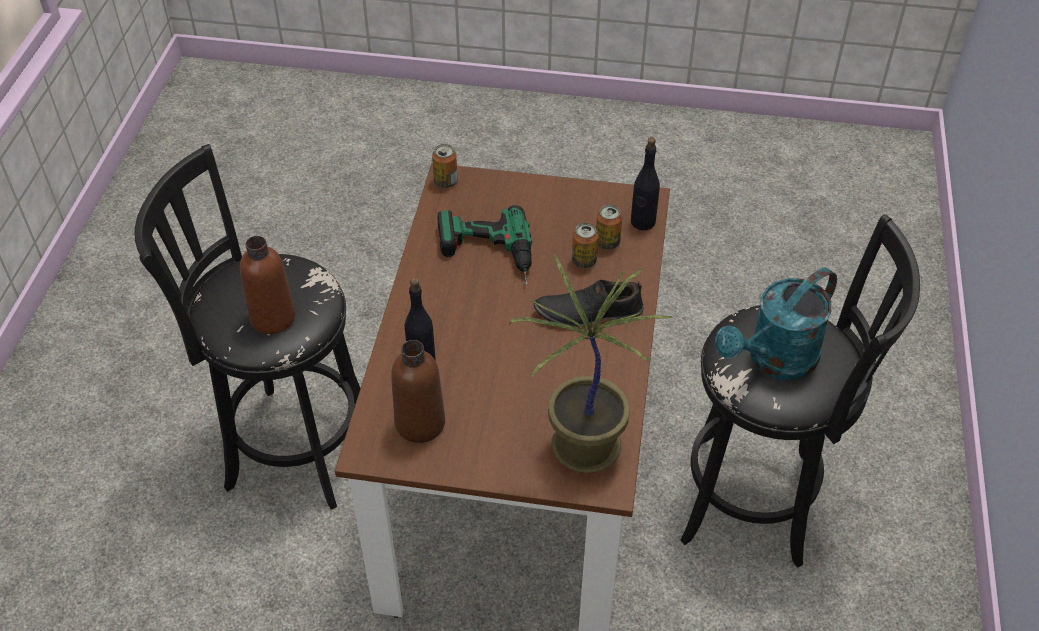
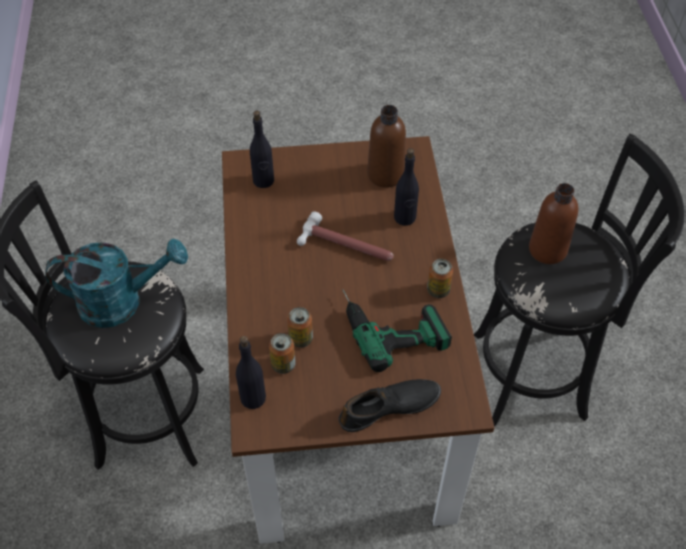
camera: 165 degrees right, 5 degrees up
can [432,144,458,188] -> can moved to [427,259,453,298]
potted plant [509,255,673,473] -> black bottle [250,111,274,188]
black shoe [534,280,644,327] -> black shoe moved to [338,379,441,432]
turquoise watering can [715,268,837,380] -> turquoise watering can turned 45 degrees clockwise [45,239,188,328]
none -> hammer [297,211,393,261]

